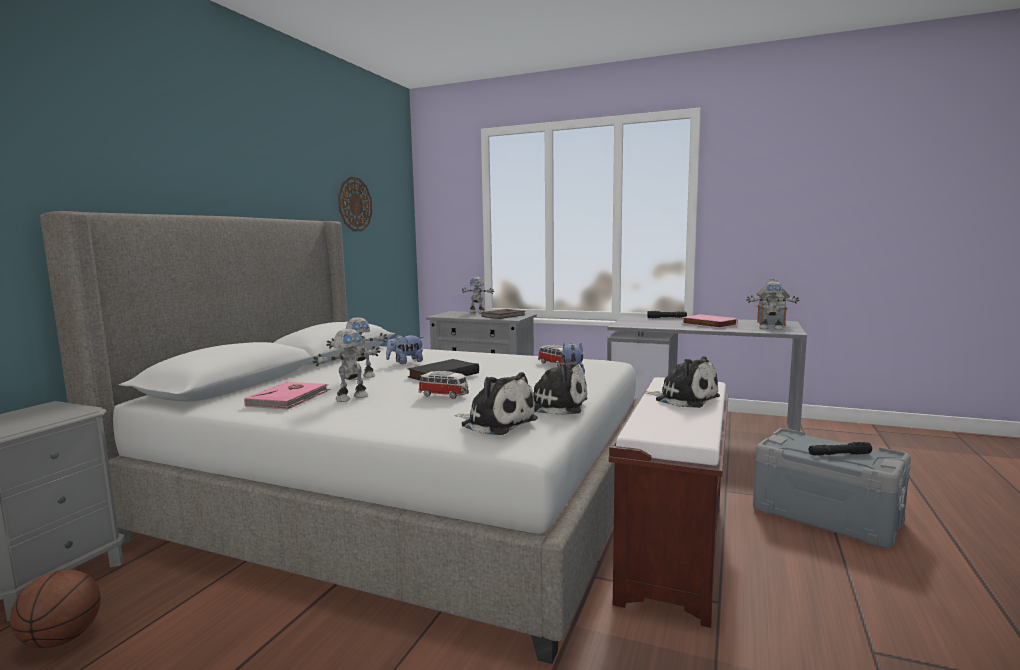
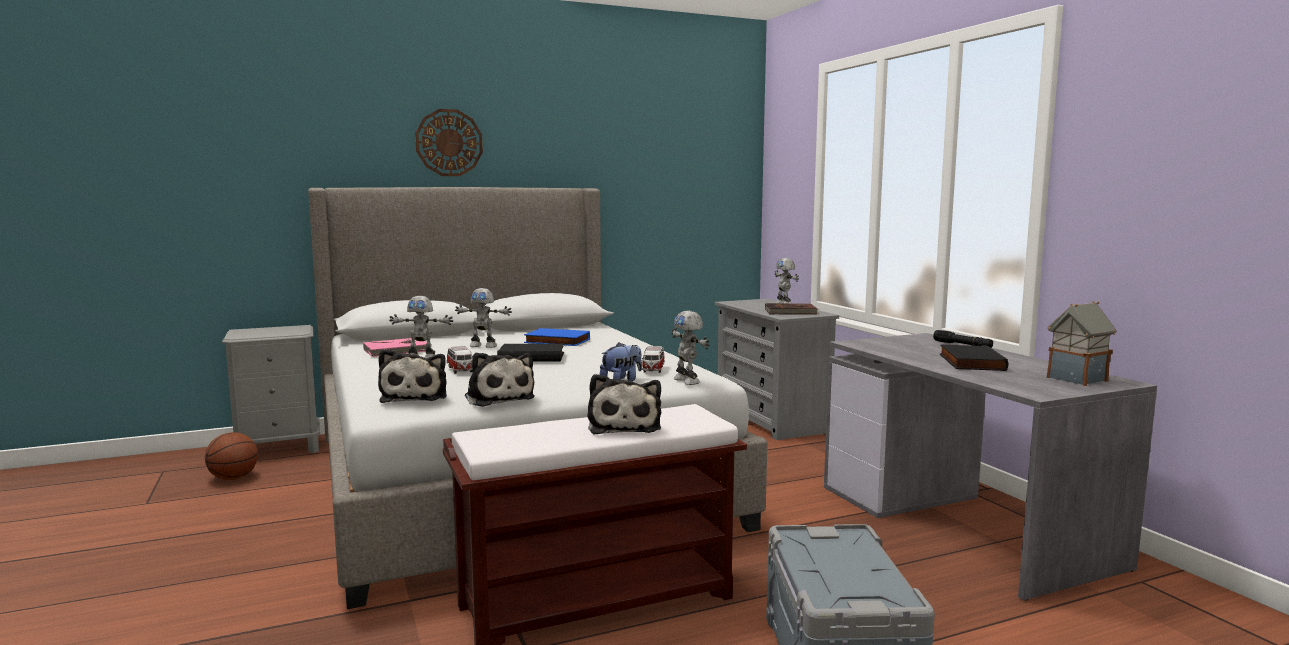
camera: 45 degrees right, 0 degrees up
wall clock [338,177,372,232] -> wall clock moved to [415,109,483,176]
plush toy [386,334,424,364] -> blue book [524,328,590,346]
pink book [682,314,738,328] -> black book [939,345,1008,371]
toy robot [746,281,800,330] -> toy robot moved to [671,310,710,385]
black flashlight [809,442,872,455] -> none

